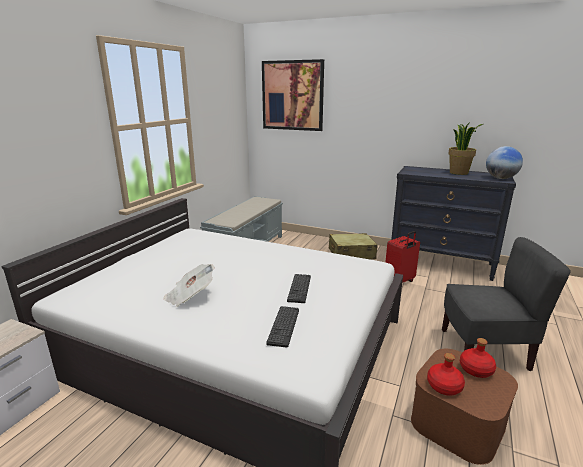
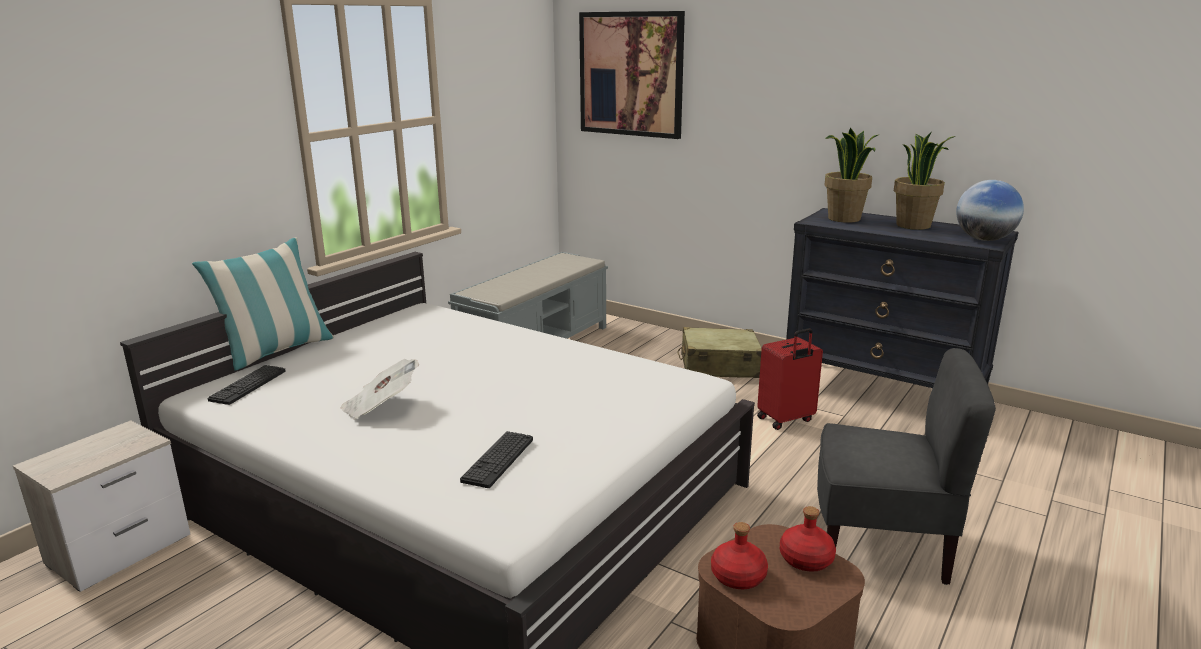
camera: 10 degrees right, 0 degrees up
keyboard [287,274,311,303] -> keyboard moved to [208,365,286,405]
none -> pillow [192,237,334,371]
none -> potted plant [825,128,880,223]

